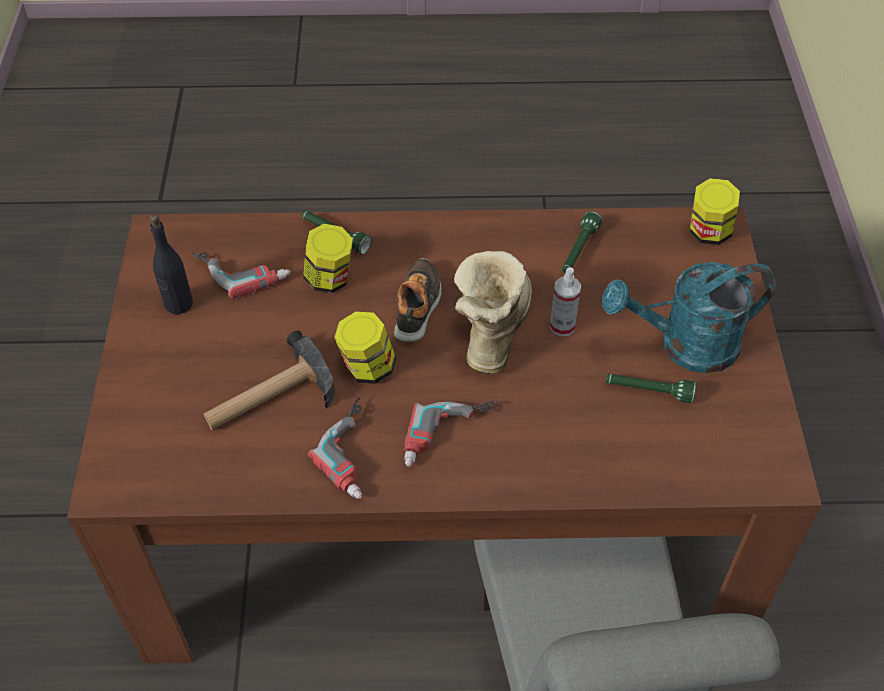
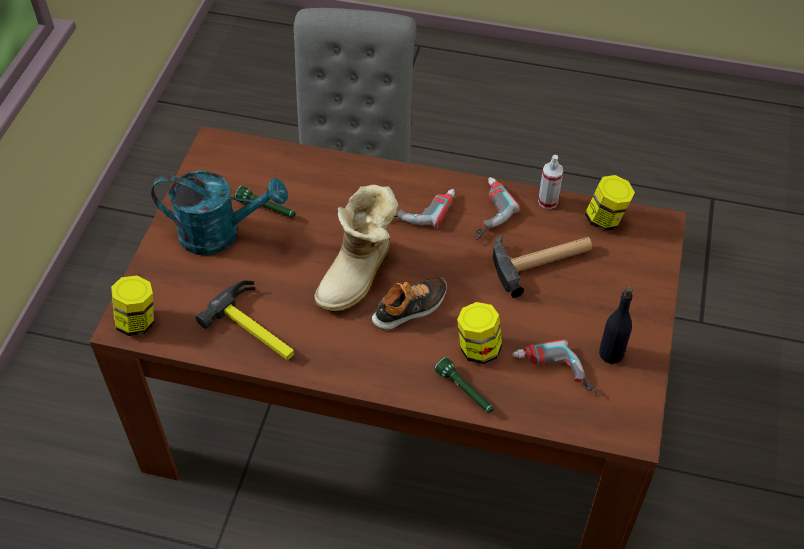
camera: 165 degrees left, 0 degrees up
jar [334,312,396,384] -> jar moved to [585,175,635,231]
shoe [394,258,442,342] -> shoe turned 150 degrees counterclockwise [372,277,447,330]
spray bottle [550,267,581,336] -> spray bottle moved to [538,155,564,209]
green flashlight [562,211,602,273] -> hammer [196,280,295,360]

